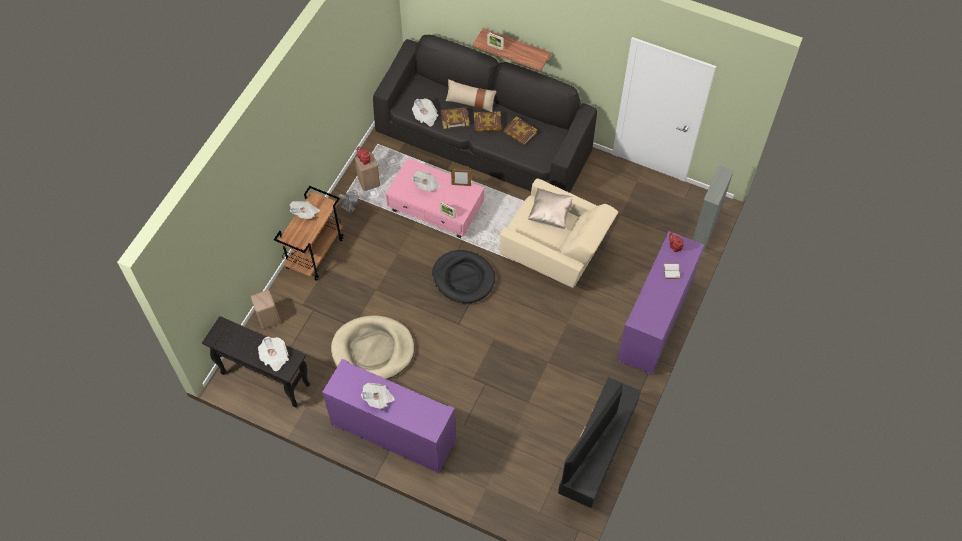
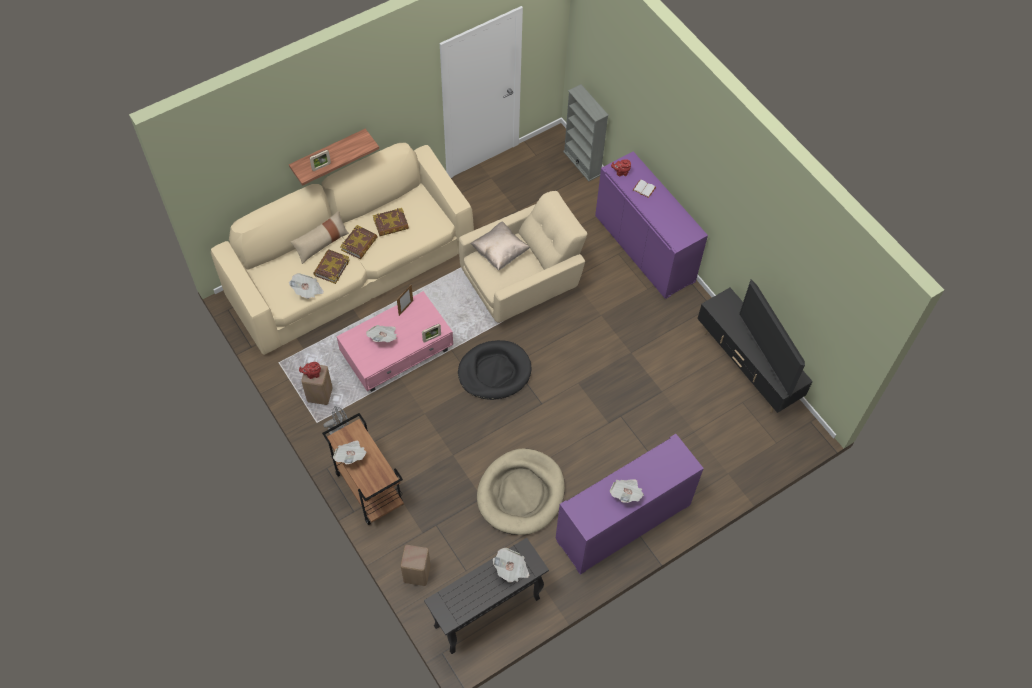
camera: 60 degrees left, 0 degrees up
black sofa [373,35,597,193] -> beige sofa [211,143,474,355]

